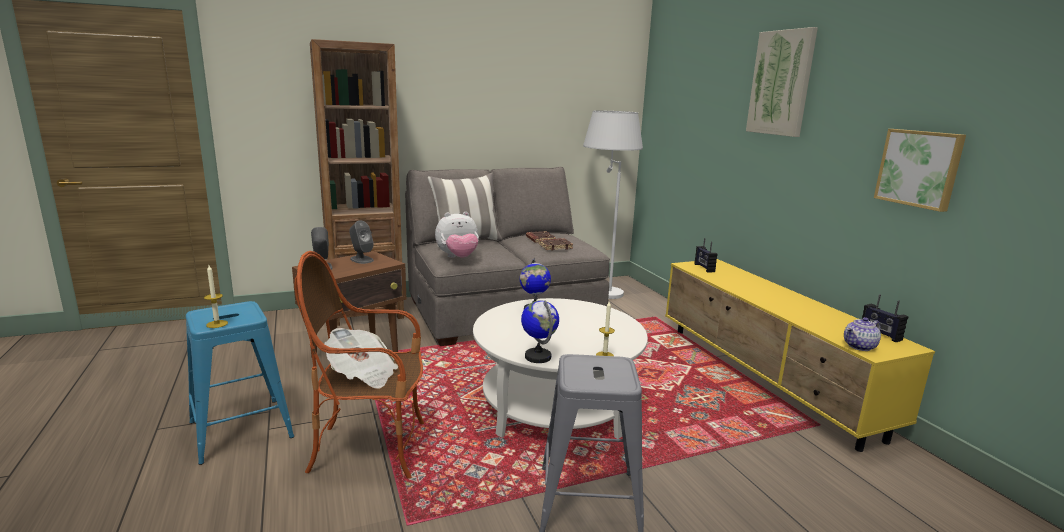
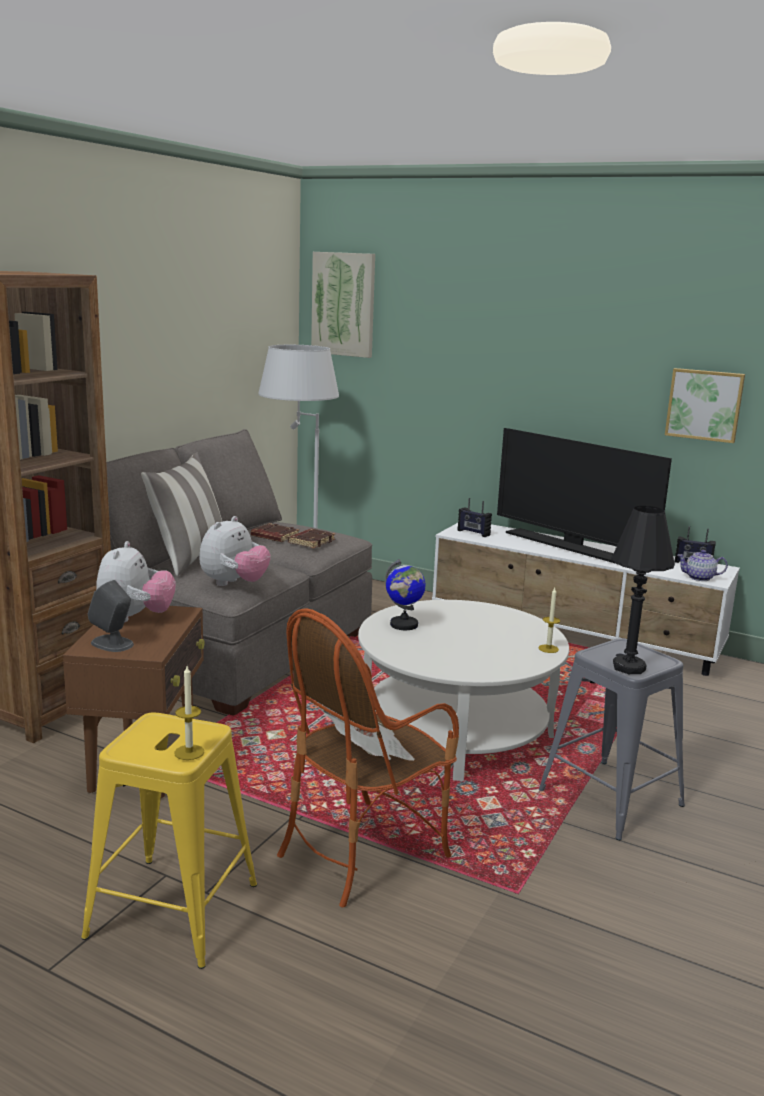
camera: 40 degrees left, 0 degrees up
blue stool [186,301,294,465] -> yellow stool [81,712,257,969]
grey speaker [349,220,374,264] -> plush toy [96,541,176,623]
globe [521,300,559,363] -> none
yellow tv stand [665,259,935,452] -> white tv stand [432,523,740,676]
picture [746,27,818,137] -> picture moved to [311,252,375,358]
teapot [844,317,881,351] -> teapot turned 75 degrees clockwise [677,550,728,581]
none -> television [497,428,672,564]
none -> black table lamp [611,506,675,674]

